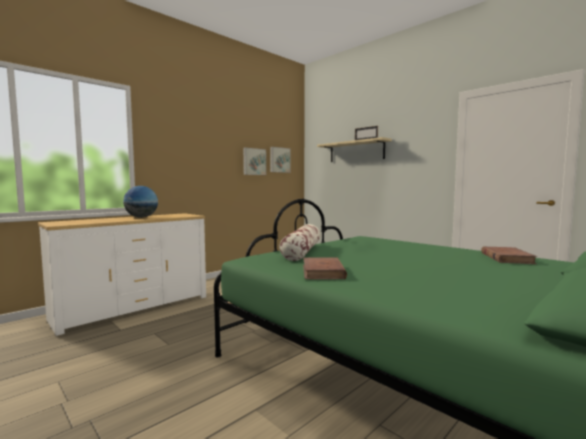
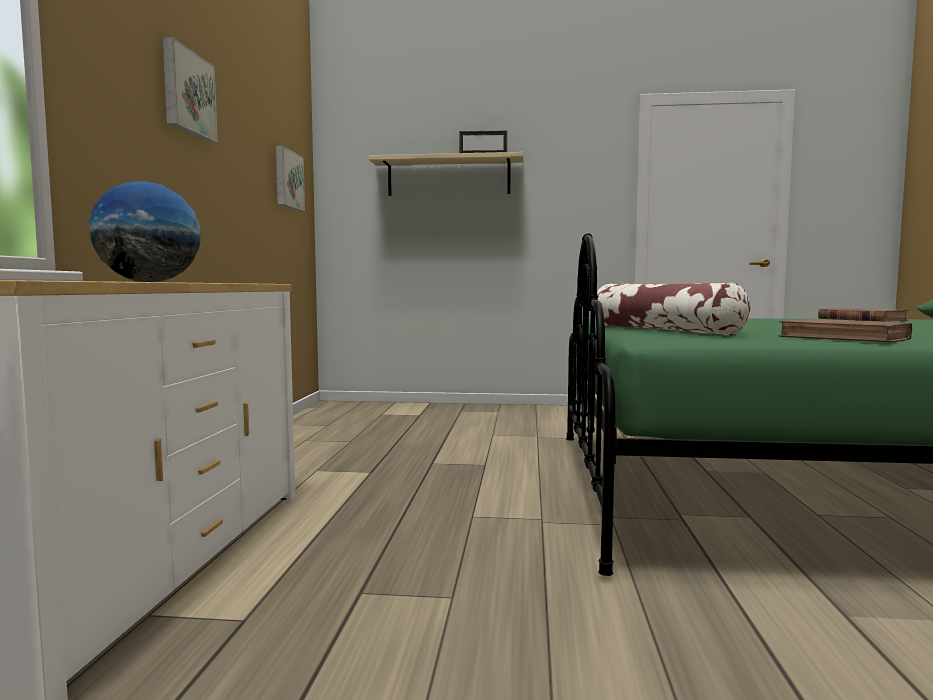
camera: 40 degrees left, 0 degrees up
picture [243,147,266,175] -> picture moved to [163,37,218,143]

